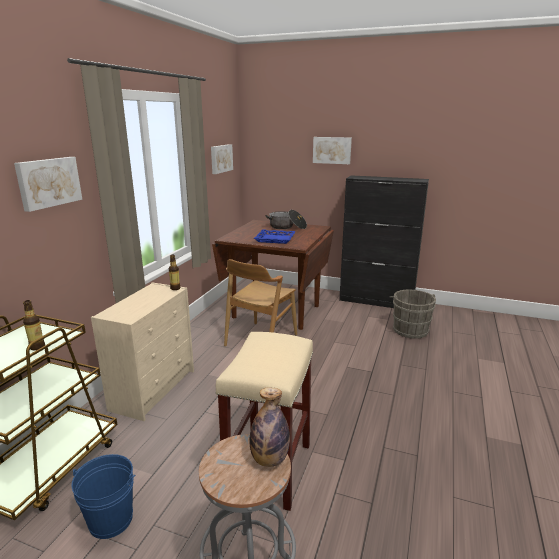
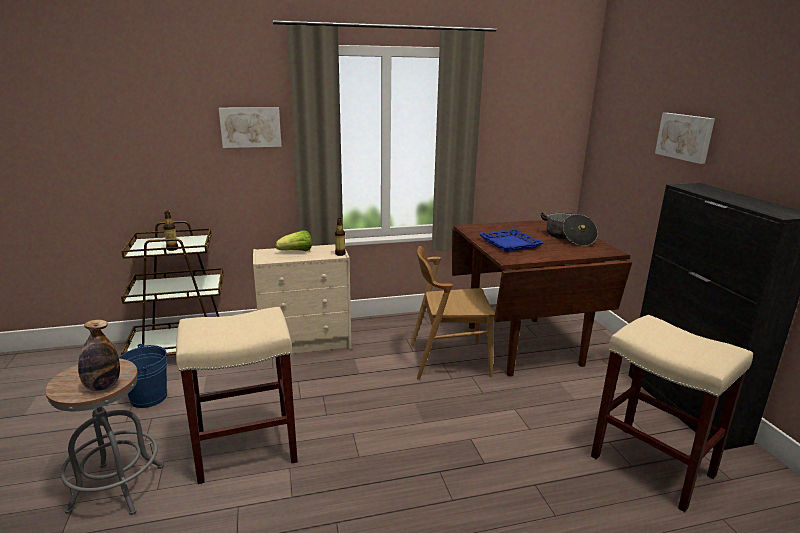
camera: 55 degrees right, 0 degrees up
picture [211,144,233,174] -> none
grey bucket [390,290,436,339] -> beige stool [591,315,753,512]
none -> lettuce [275,230,312,251]

